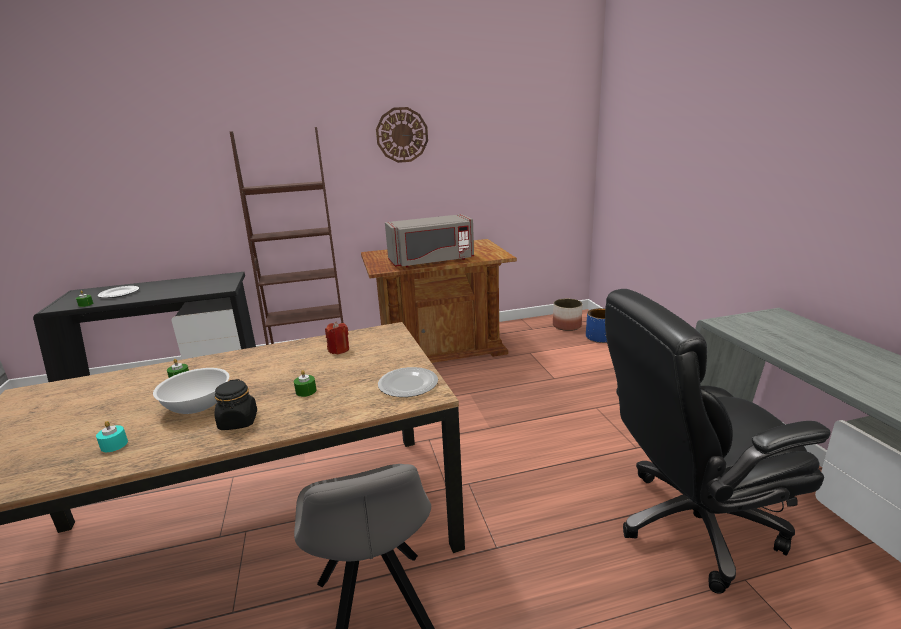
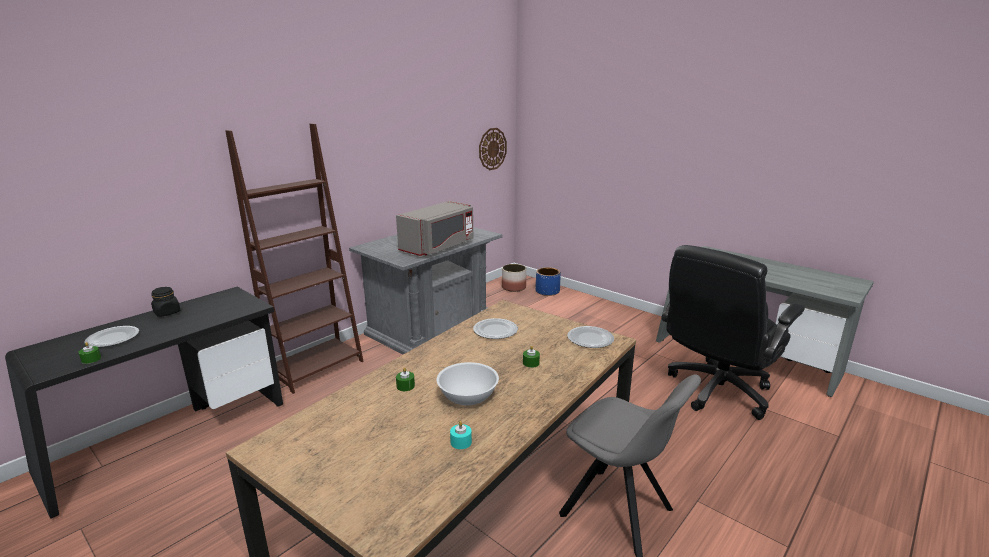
camera: 35 degrees left, 0 degrees up
black jar [215,379,257,430] -> black jar moved to [151,287,180,317]
red candle [325,321,349,354] -> plate [473,318,518,339]
brown cabinet [361,239,517,363] -> grey cabinet [349,227,502,354]
wall clock [376,107,428,163] -> wall clock moved to [479,128,507,170]

